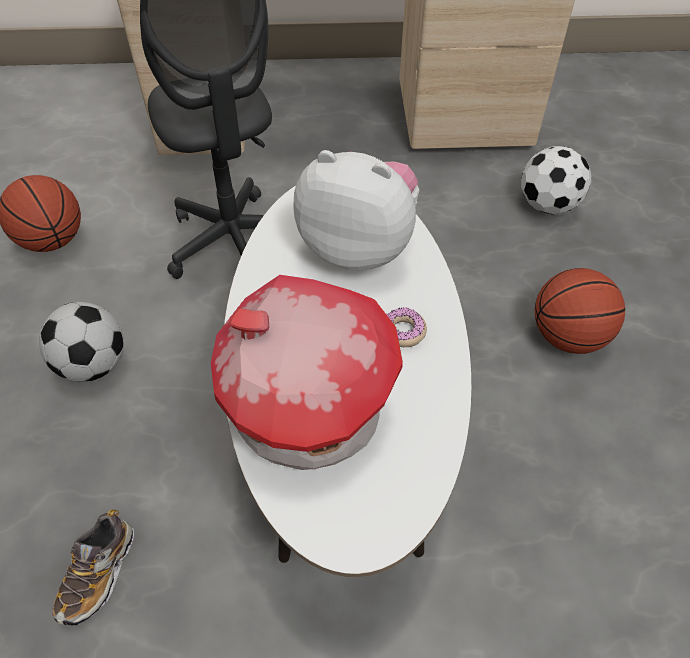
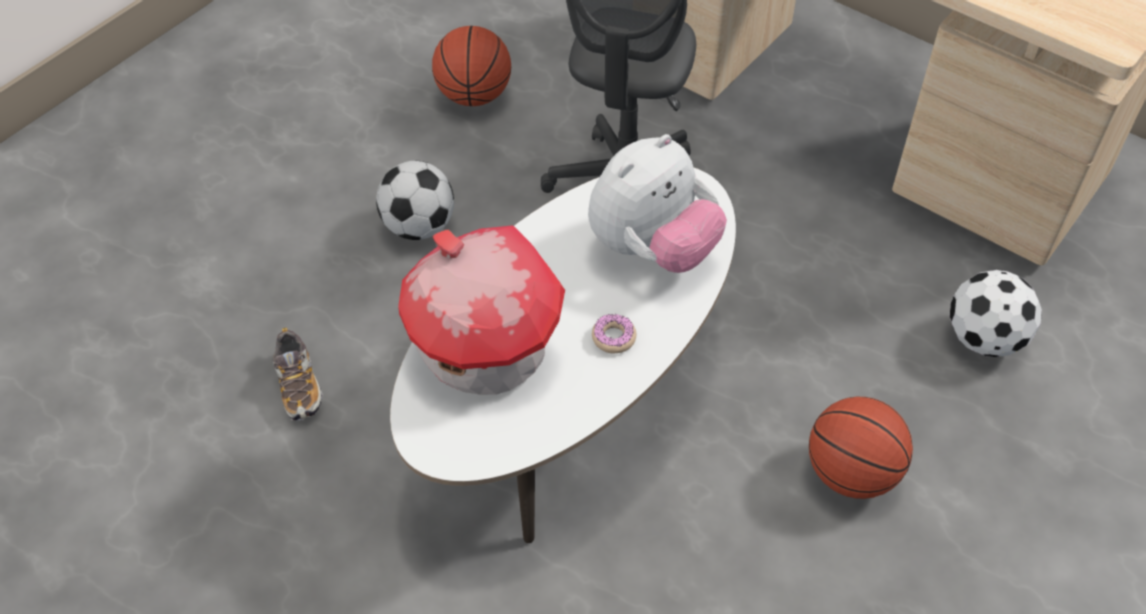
camera: 40 degrees right, 0 degrees up
shoe [52,510,134,625] -> shoe turned 75 degrees counterclockwise [273,327,323,420]
plush toy [293,150,419,270] -> plush toy turned 75 degrees clockwise [588,134,727,273]

